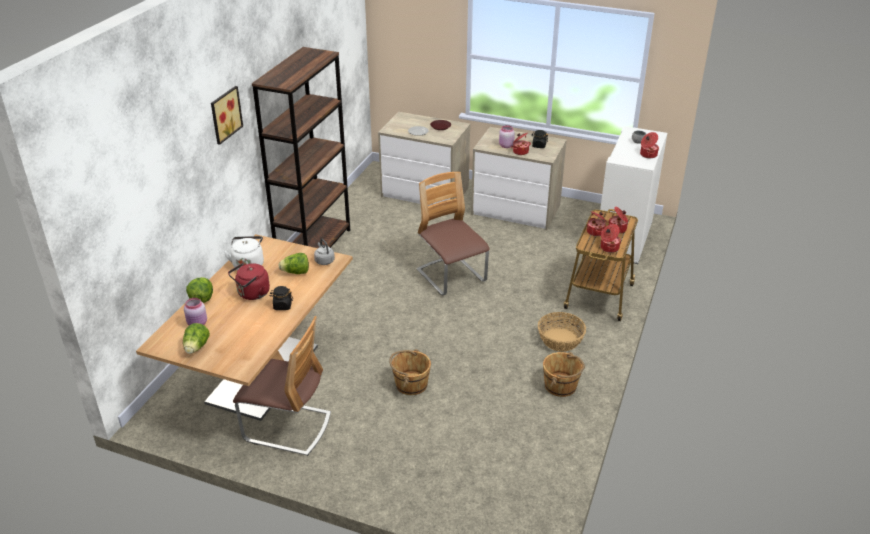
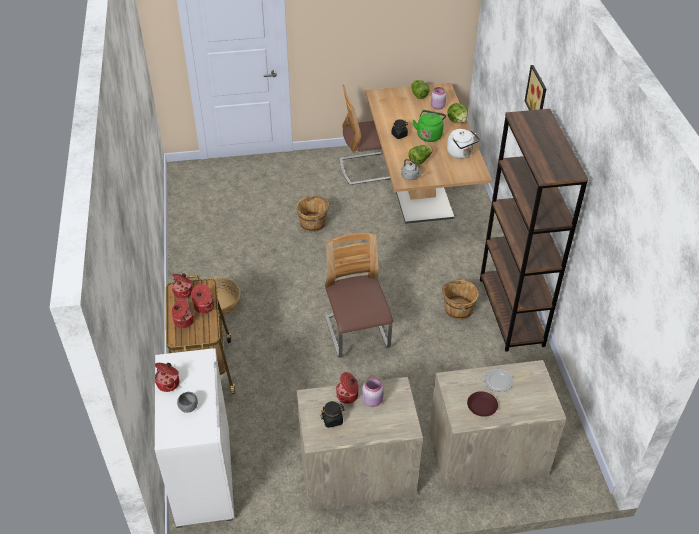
camera: 150 degrees right, 10 degrees up
red kettle [228,263,270,300] -> green kettle [413,110,446,142]
chair [417,172,490,296] -> chair turned 135 degrees counterclockwise [325,233,393,358]
brown bucket [543,352,585,397] -> brown bucket moved to [442,278,479,320]

